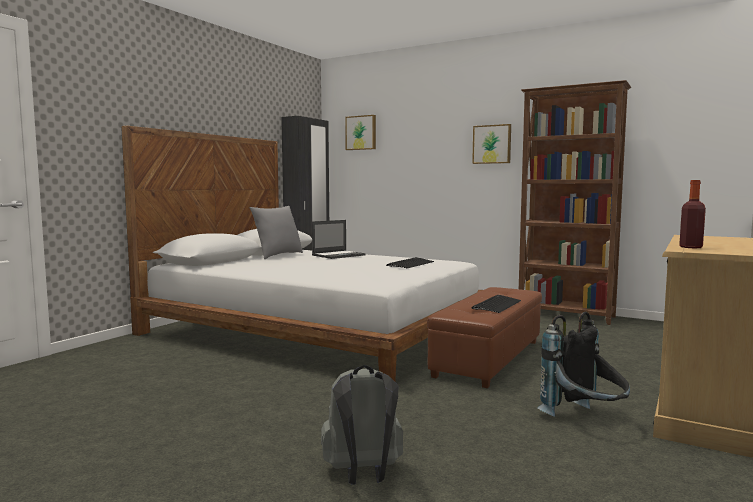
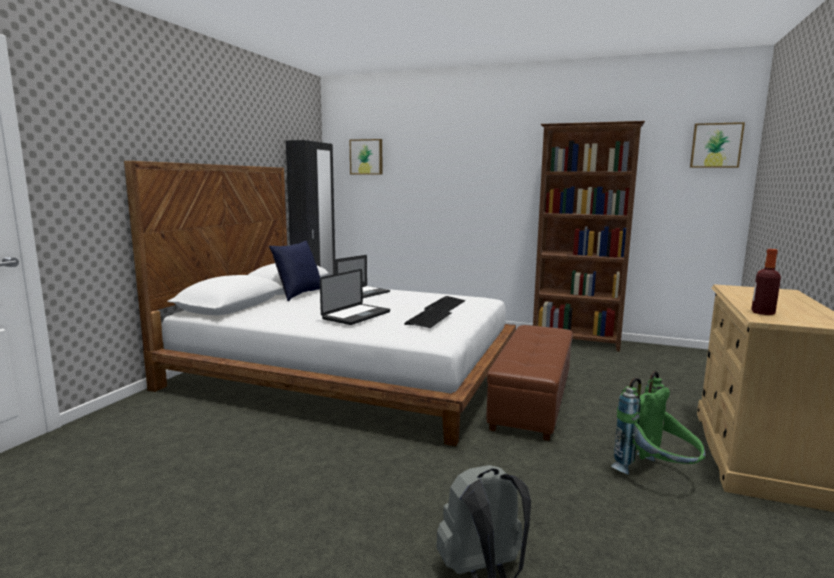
camera: 10 degrees left, 5 degrees up
grey pillow [249,206,303,259] -> blue pillow [269,241,320,301]
keyboard [471,295,521,313] -> keyboard moved to [404,308,451,328]
picture [472,124,511,164] -> picture moved to [690,122,745,168]
black backpack [537,311,630,417] -> green backpack [611,371,706,475]
none -> laptop [320,269,390,325]

